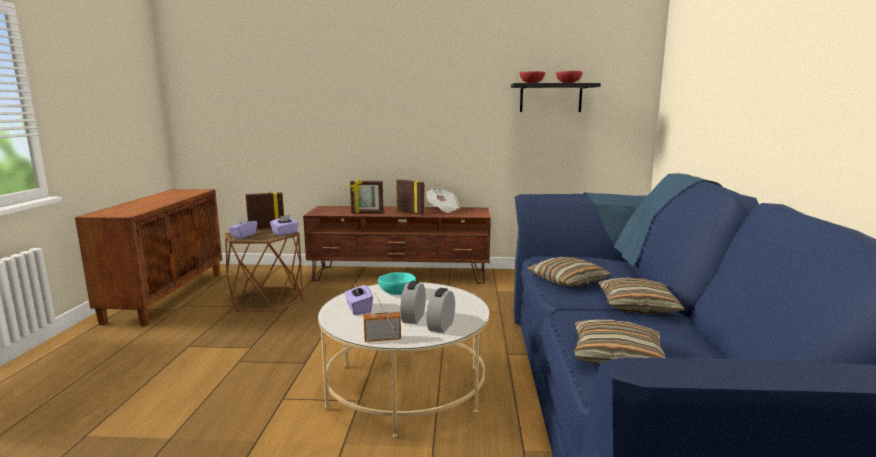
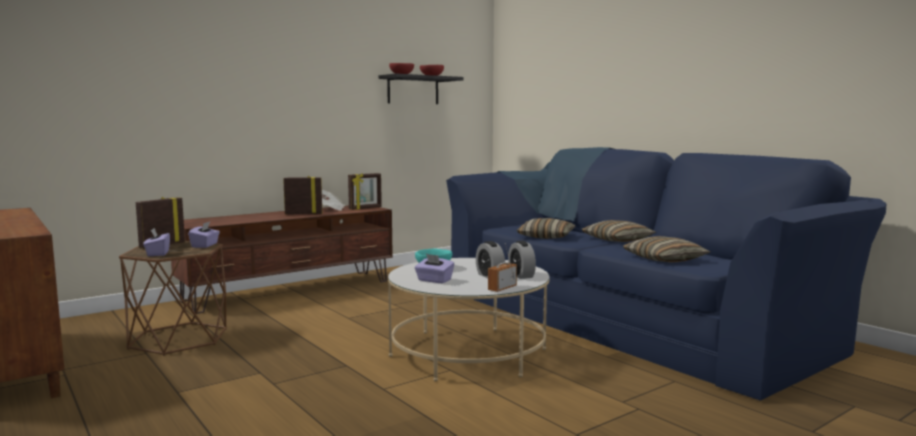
camera: 40 degrees left, 5 degrees down
picture frame [350,180,383,213] -> picture frame moved to [348,173,382,210]

